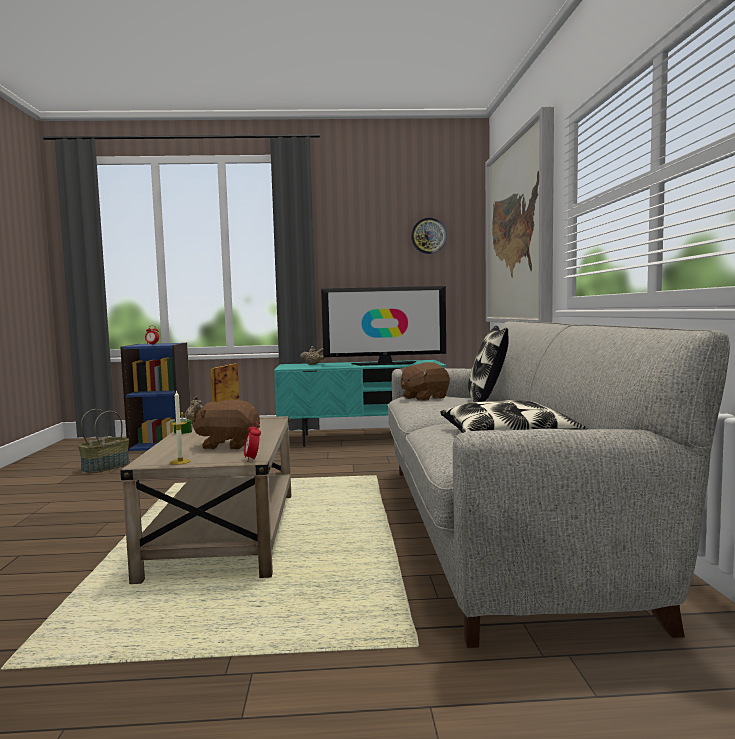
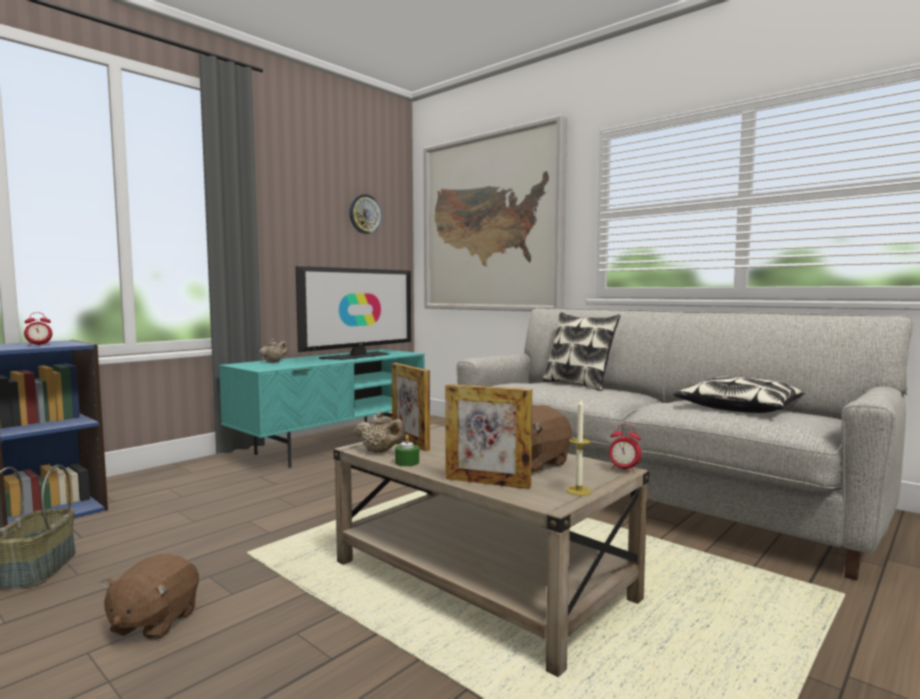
camera: 45 degrees left, 0 degrees up
brown plush toy [401,362,450,401] -> brown plush toy moved to [101,554,199,640]
none -> picture frame [445,384,532,489]

